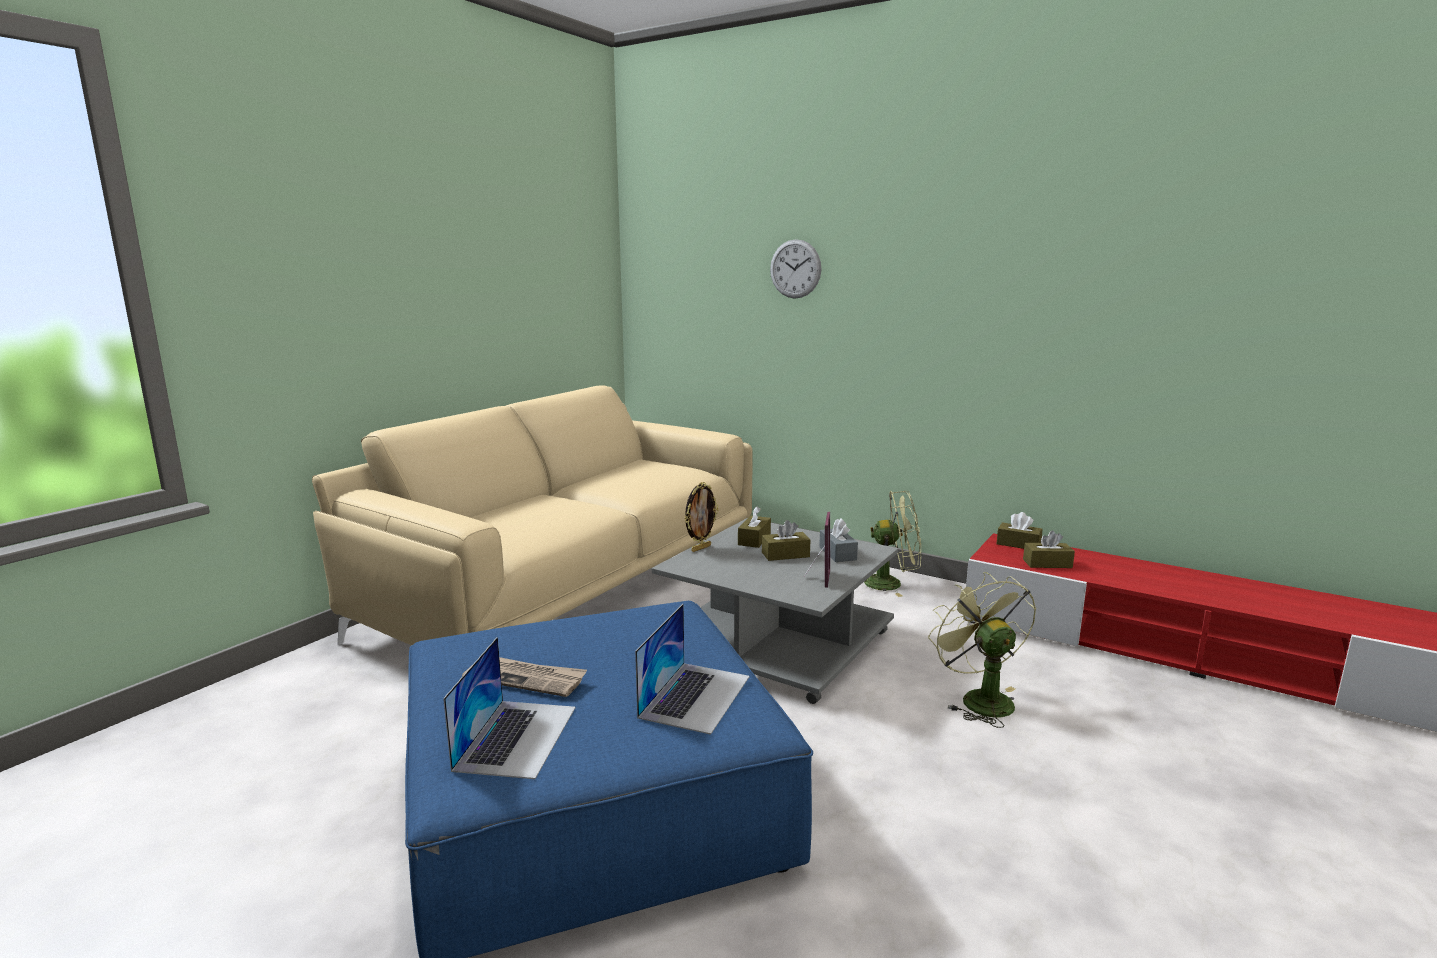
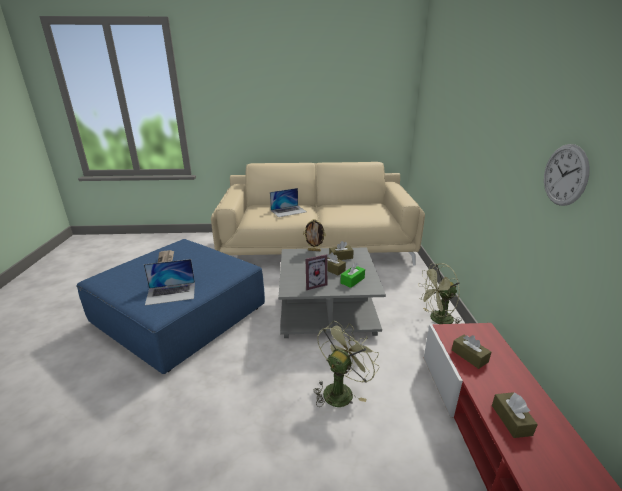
camera: 55 degrees right, 10 degrees up
laptop [443,637,576,779] -> laptop moved to [270,188,306,217]
wall clock [770,239,822,299] -> wall clock moved to [544,144,590,206]
grey tissue box [819,518,858,562] -> green tissue box [340,263,365,288]
green fan [864,491,921,597] -> green fan turned 105 degrees clockwise [418,263,462,324]
brown tissue box [997,512,1042,549] -> brown tissue box moved to [492,392,538,438]

